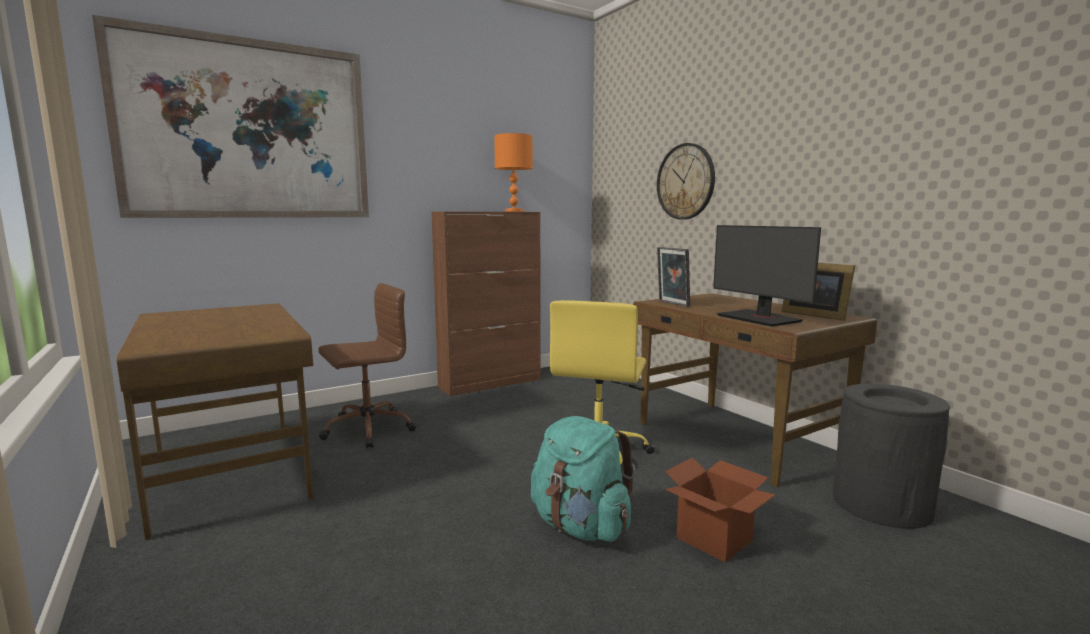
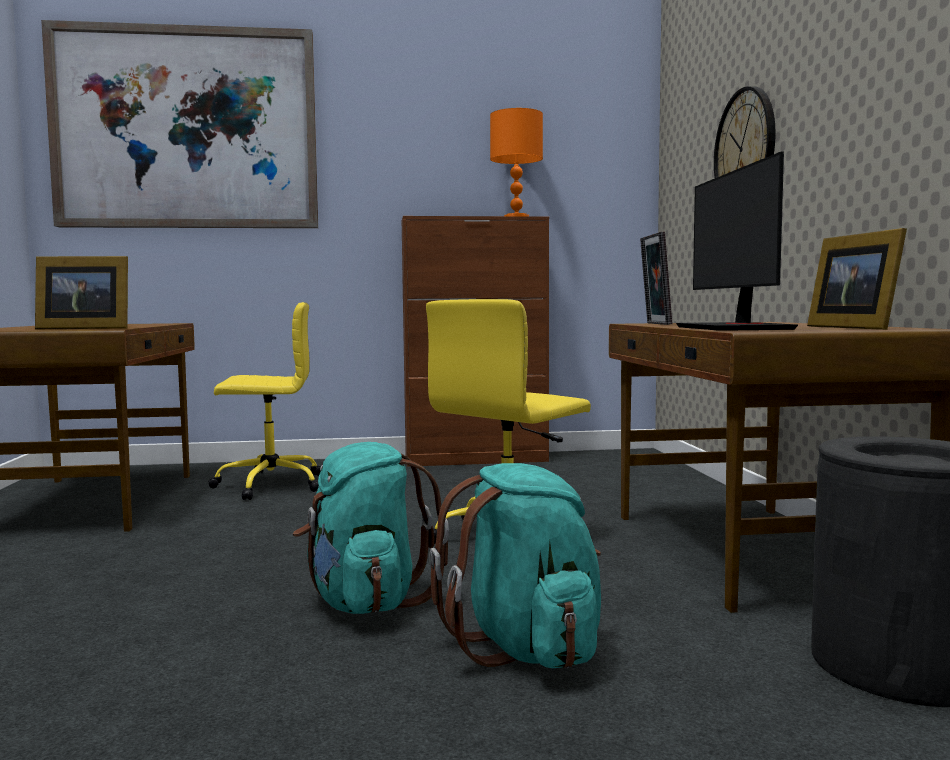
camera: 25 degrees right, 5 degrees down
brown office chair [318,283,417,448] -> yellow office chair [208,302,321,500]
cardboard box [665,457,776,562] -> turquoise backpack [429,463,601,668]
none -> picture frame [35,256,128,329]

